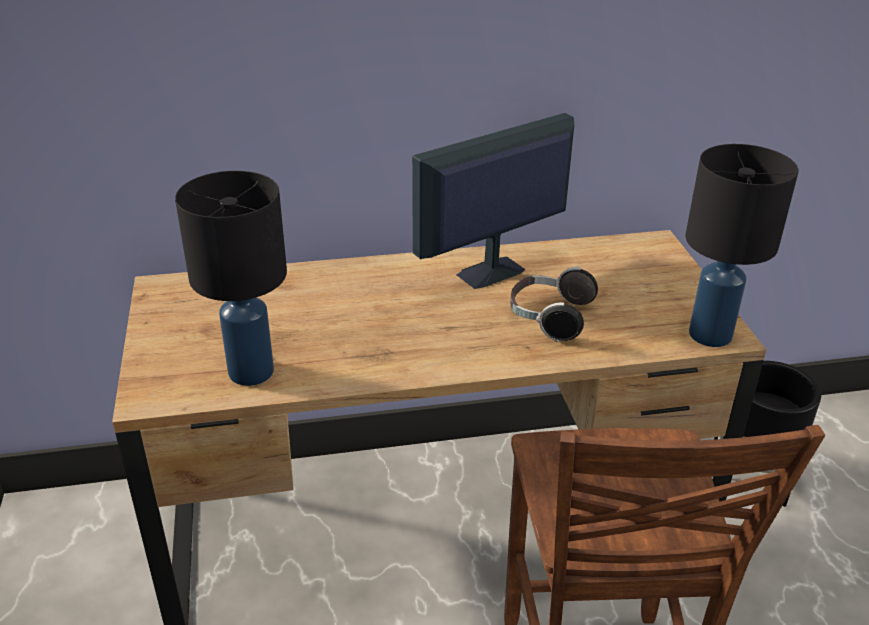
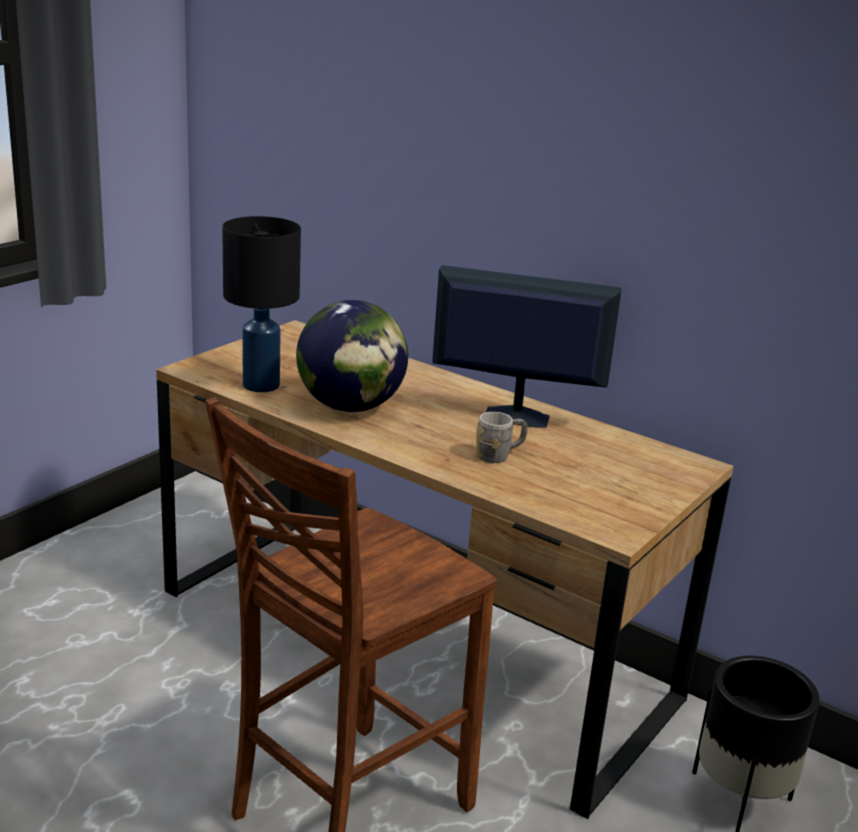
camera: 45 degrees right, 10 degrees down
headphones [511,267,598,342] -> grey mug [476,412,528,463]
black table lamp [685,144,798,347] -> none
none -> globe [296,300,408,412]

